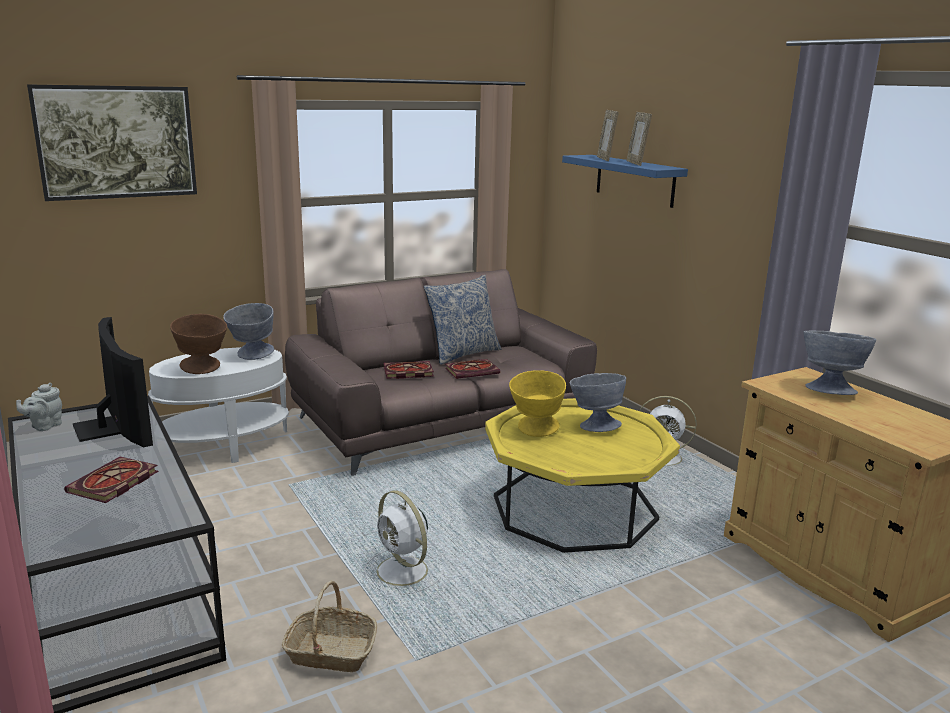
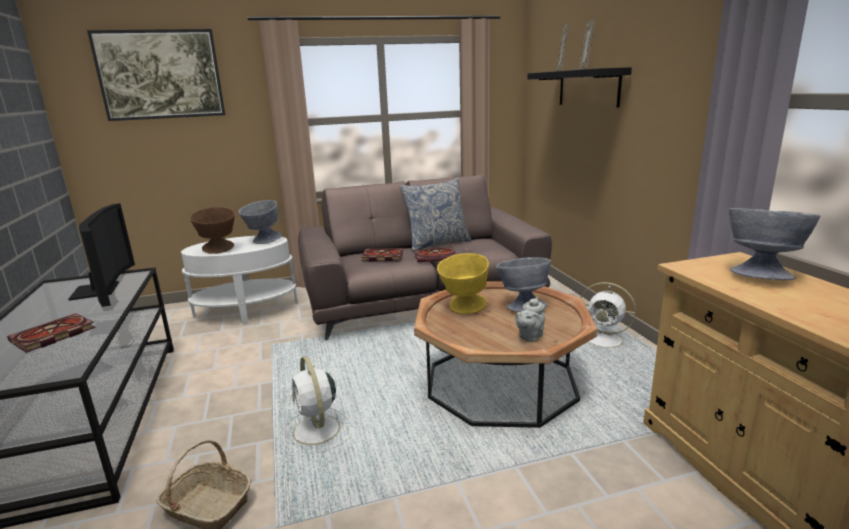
camera: 15 degrees right, 0 degrees up
grey teapot [16,383,62,431] -> grey teapot moved to [515,297,545,342]
yellow coffee table [485,398,680,553] -> brown coffee table [414,281,598,428]
blue shelf [562,155,688,208] -> black shelf [527,67,632,107]

